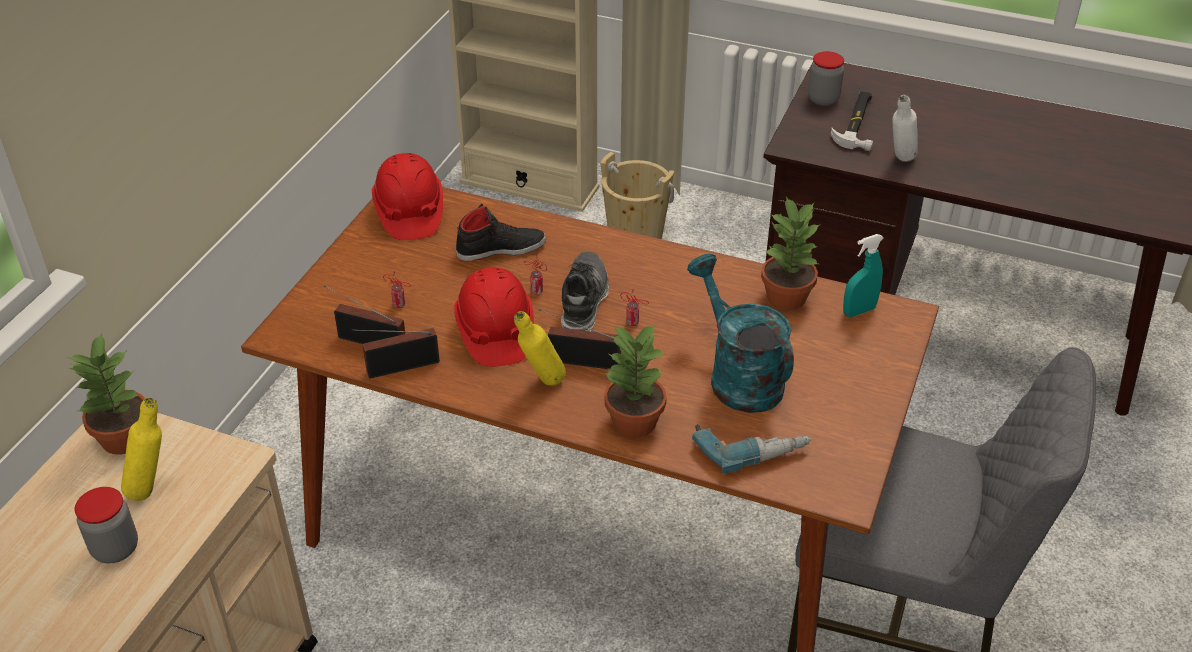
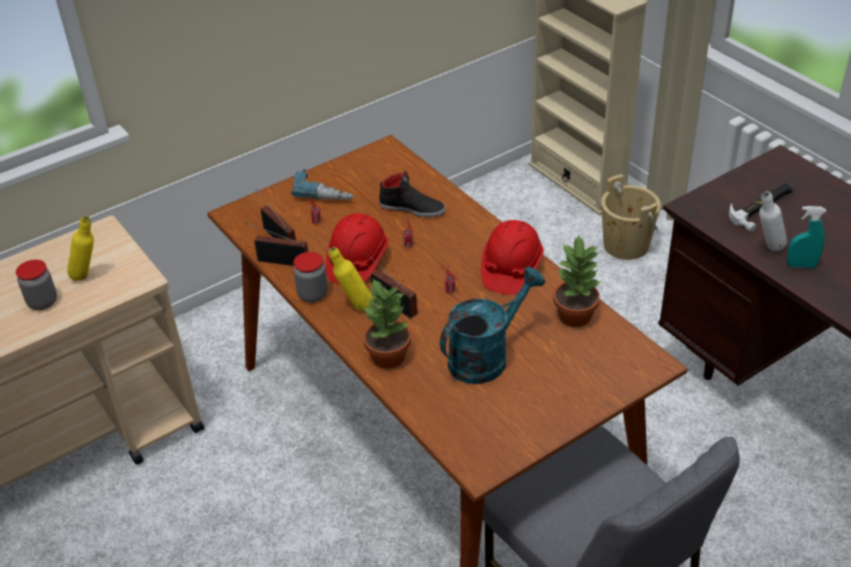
camera: 35 degrees right, 0 degrees up
potted plant [68,332,145,455] -> none
red hard hat [372,153,443,240] -> red hard hat moved to [481,220,544,295]
shoe [561,251,609,331] -> none
turquoise watering can [687,254,794,413] -> turquoise watering can turned 45 degrees clockwise [440,267,545,384]
power drill [692,424,812,473] -> power drill moved to [291,169,354,200]
jar [808,51,844,106] -> jar moved to [293,252,328,302]
turquoise spray bottle [843,234,884,317] -> turquoise spray bottle moved to [787,206,826,268]

